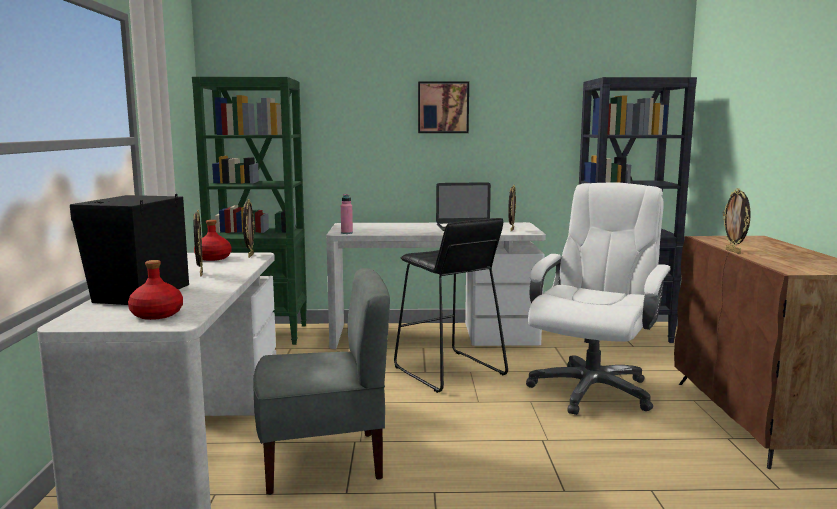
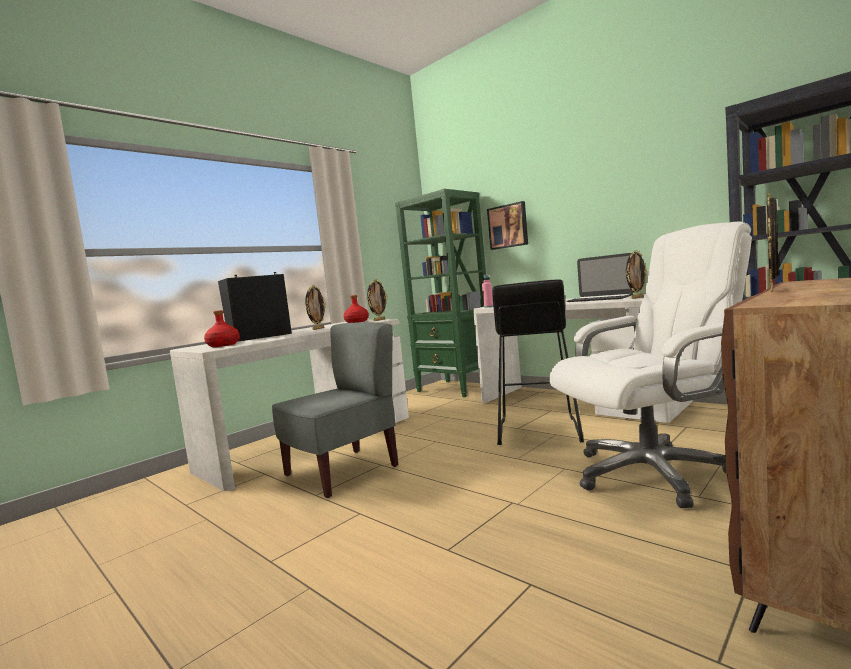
camera: 45 degrees right, 5 degrees down
grey chair [253,268,390,495] -> grey chair turned 75 degrees counterclockwise [272,322,398,498]
picture [418,81,469,133] -> picture moved to [487,201,528,250]

